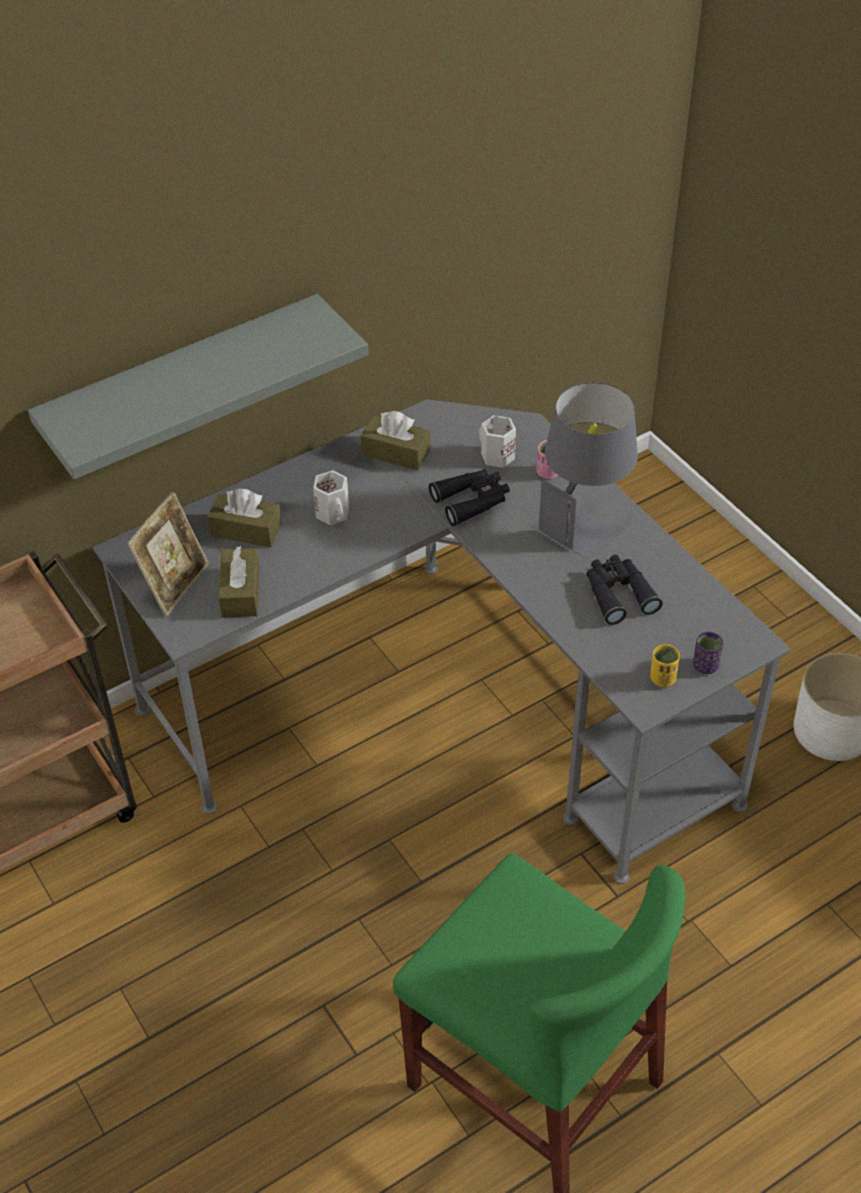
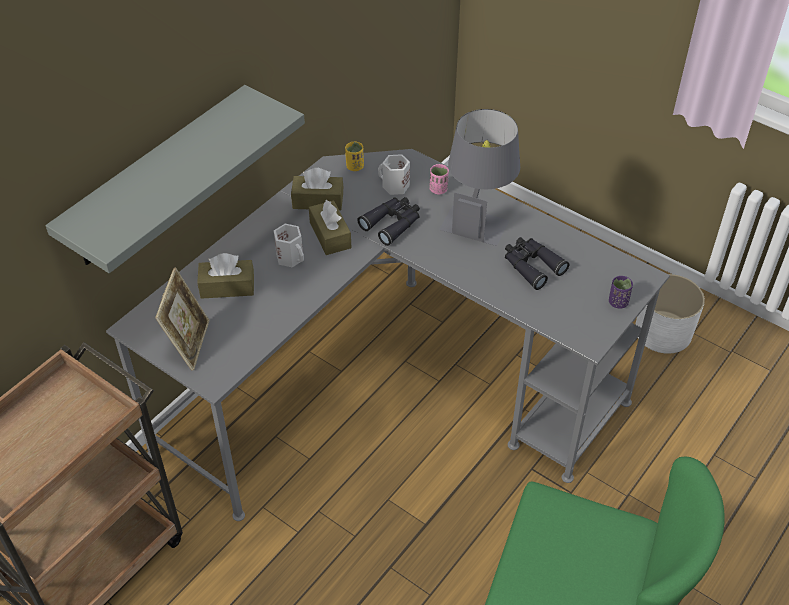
camera: 20 degrees left, 0 degrees up
brown tissue box [218,546,260,618] -> brown tissue box moved to [309,200,351,255]
yellow cup [650,644,680,687] -> yellow cup moved to [345,142,364,171]

